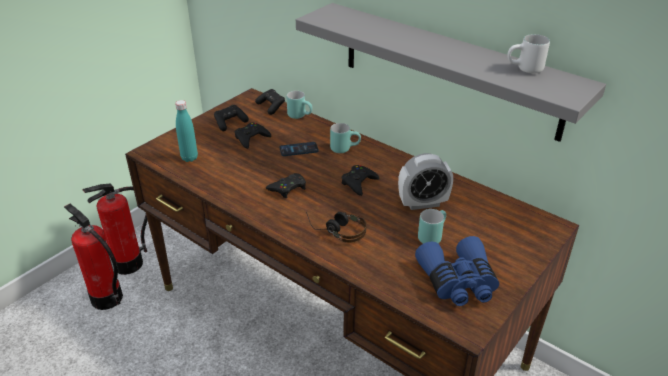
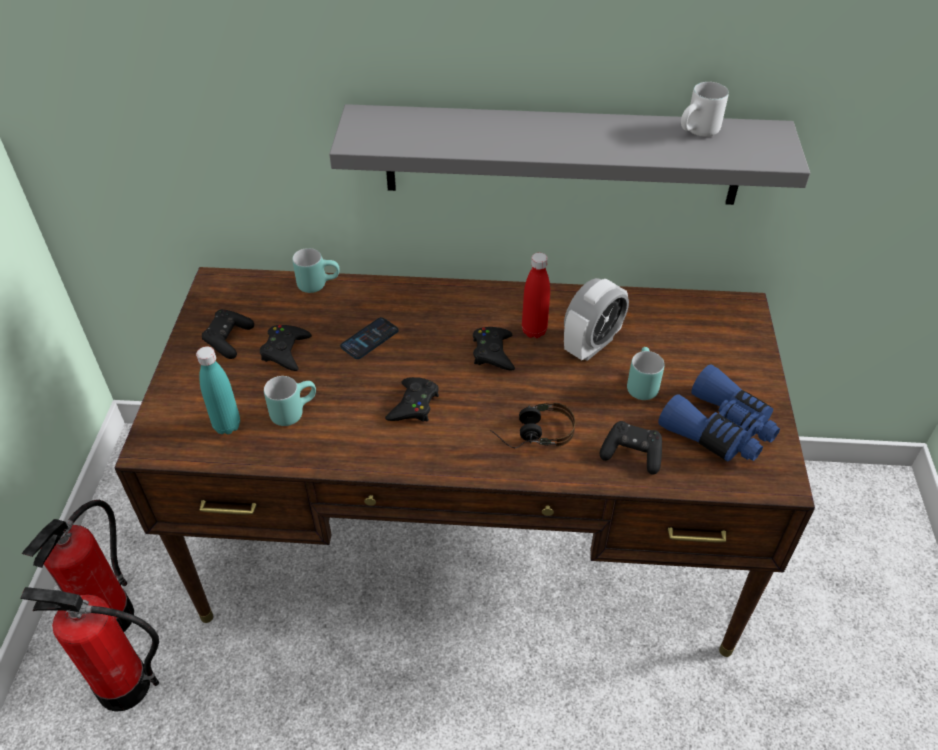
camera: 35 degrees left, 10 degrees up
black game controller [255,89,285,115] -> black game controller moved to [600,421,662,475]
turquoise mug [330,123,361,153] -> turquoise mug moved to [264,376,316,426]
none -> red bottle [522,253,550,338]

